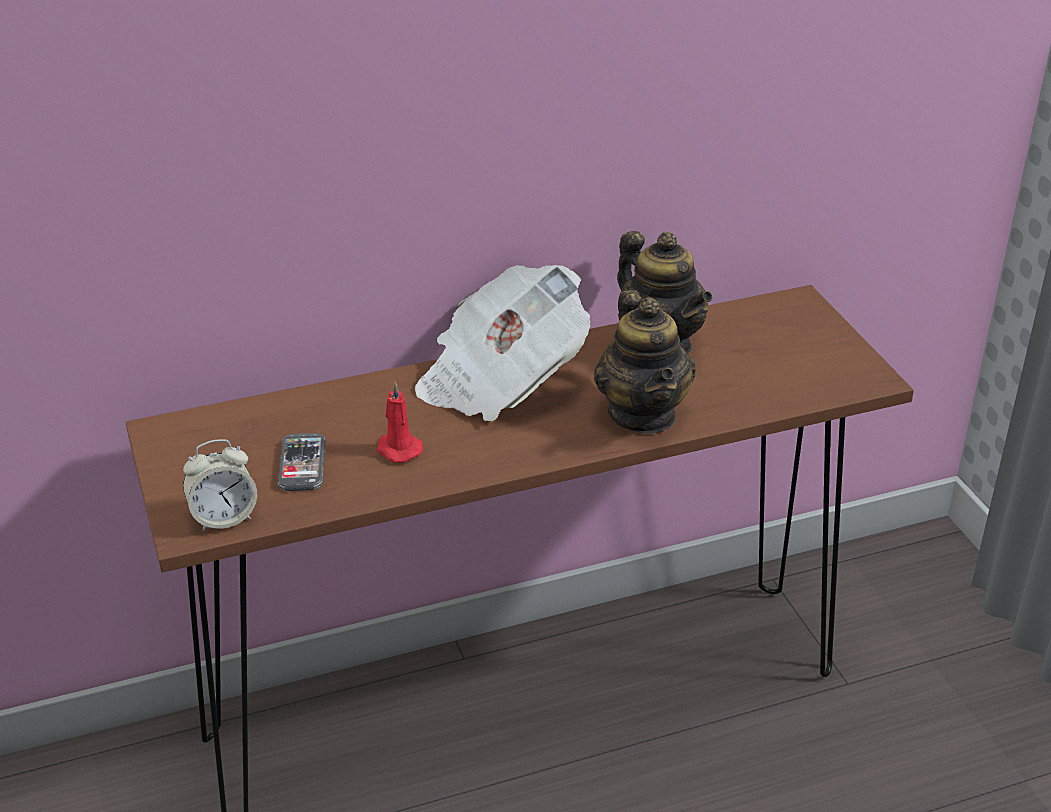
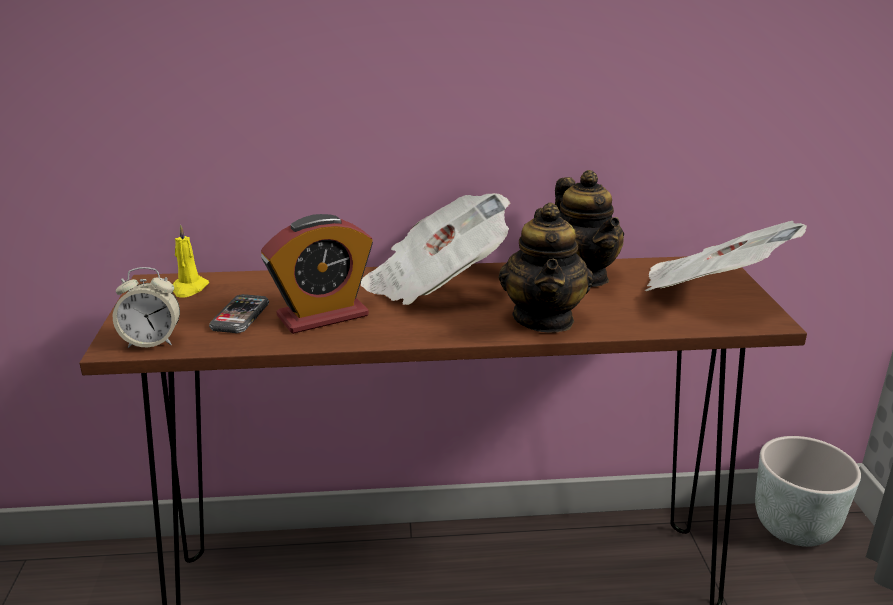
camera: 15 degrees right, 10 degrees down
red candle [376,382,423,463] -> alarm clock [261,214,373,334]
none -> yellow candle [173,224,209,298]
none -> newspaper [645,221,807,291]
none -> grey planter [755,436,861,547]

